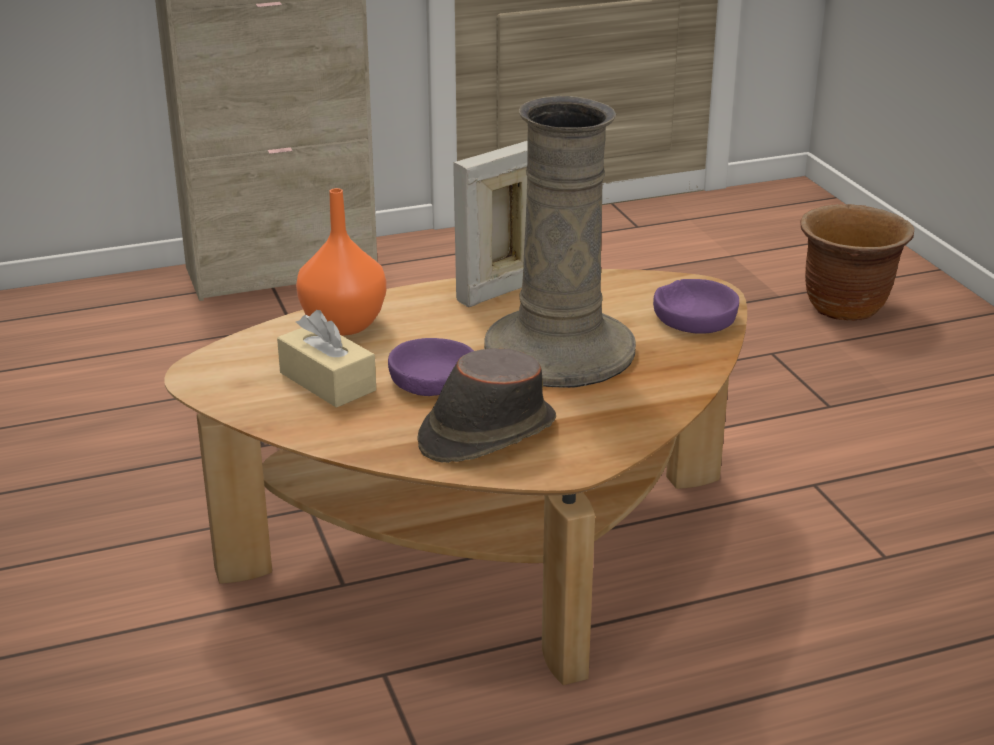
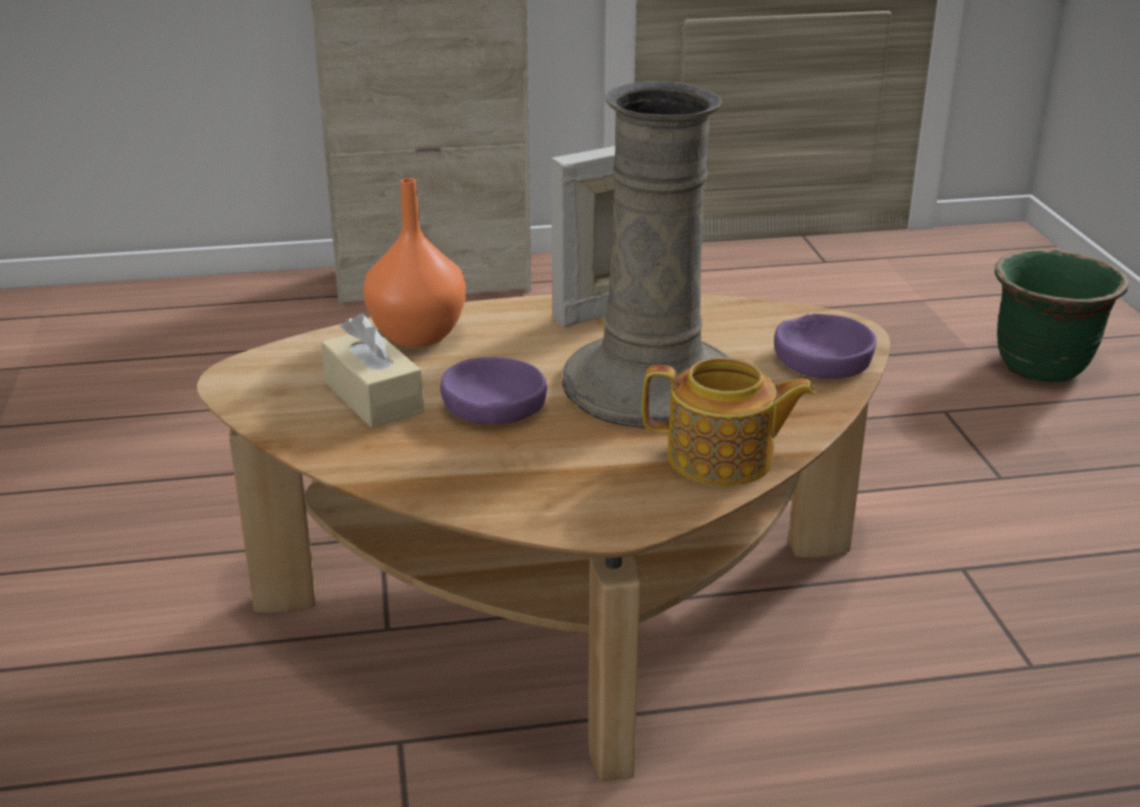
camera: 10 degrees right, 0 degrees up
brown hat [417,348,556,463] -> none
brown planter [800,204,914,321] -> green planter [995,249,1129,383]
none -> teapot [642,357,816,486]

